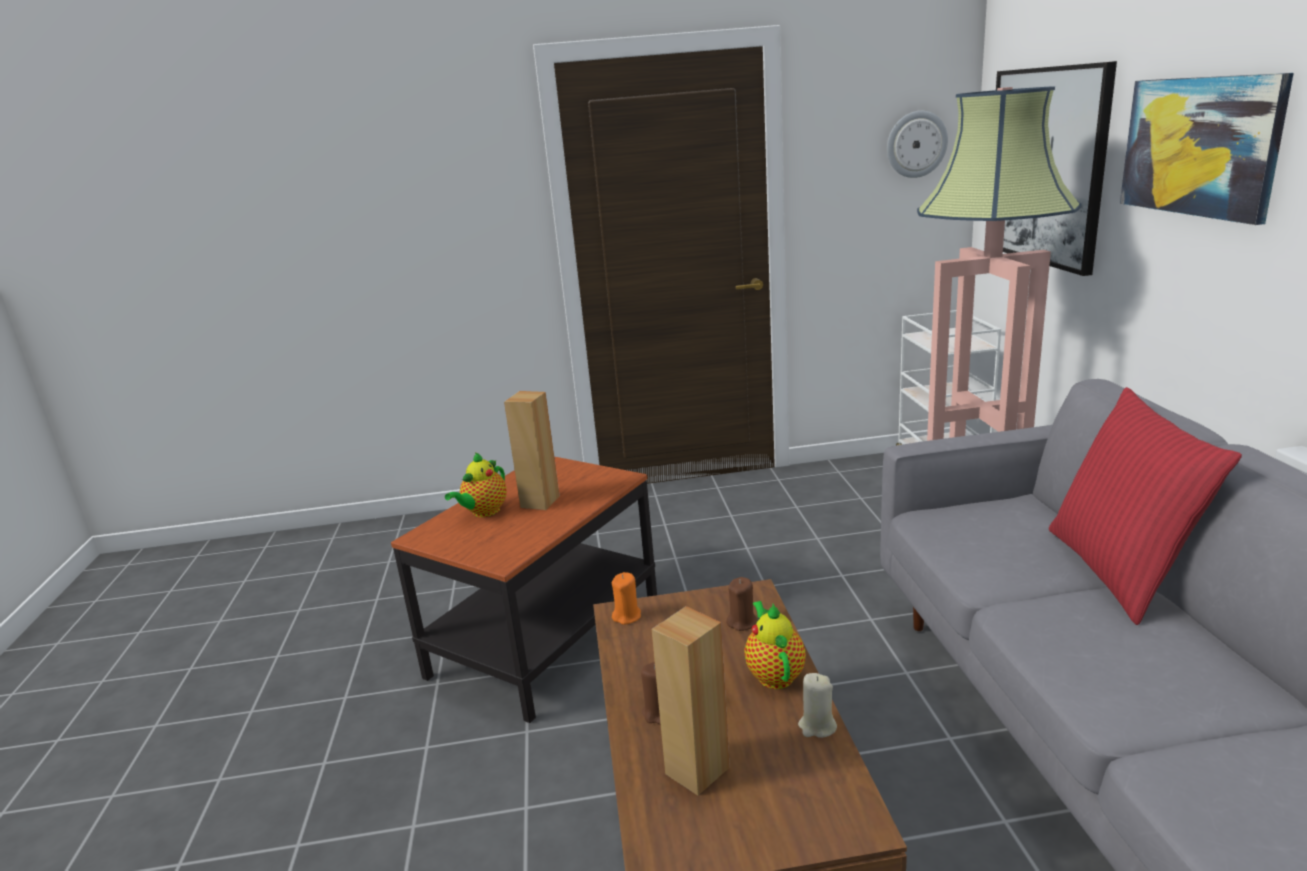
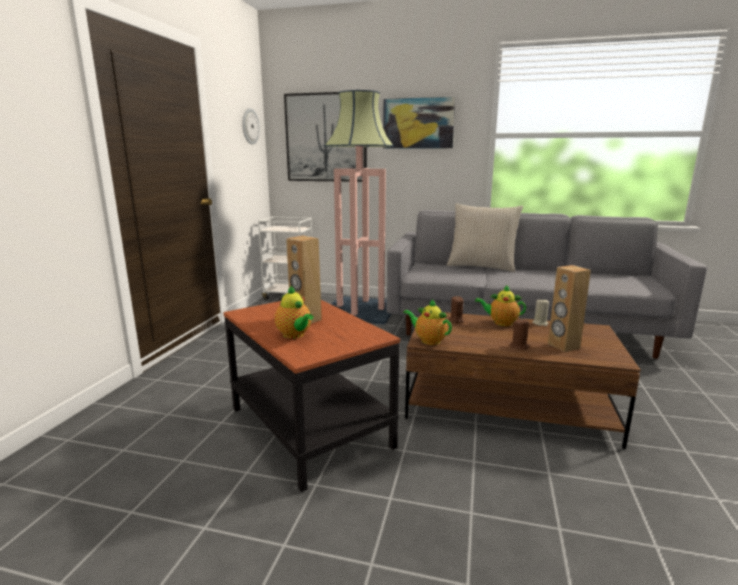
camera: 70 degrees left, 5 degrees down
orange candle [612,572,641,625] -> teapot [403,299,452,345]
red pillow [1049,387,1242,625] -> beige pillow [447,204,523,272]

